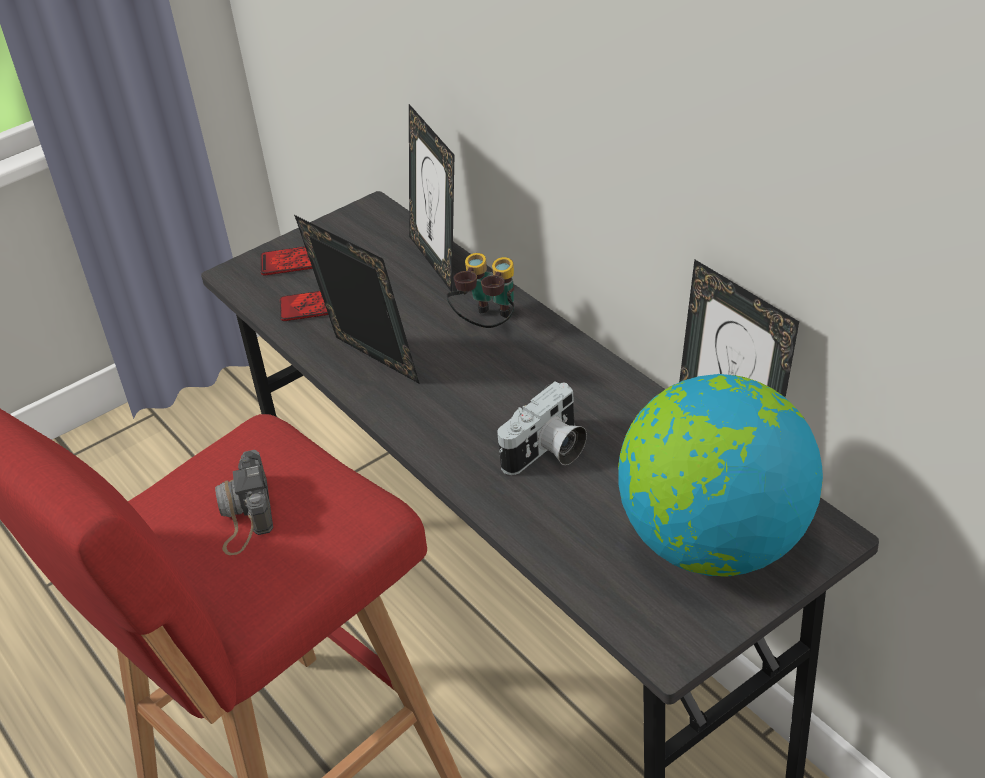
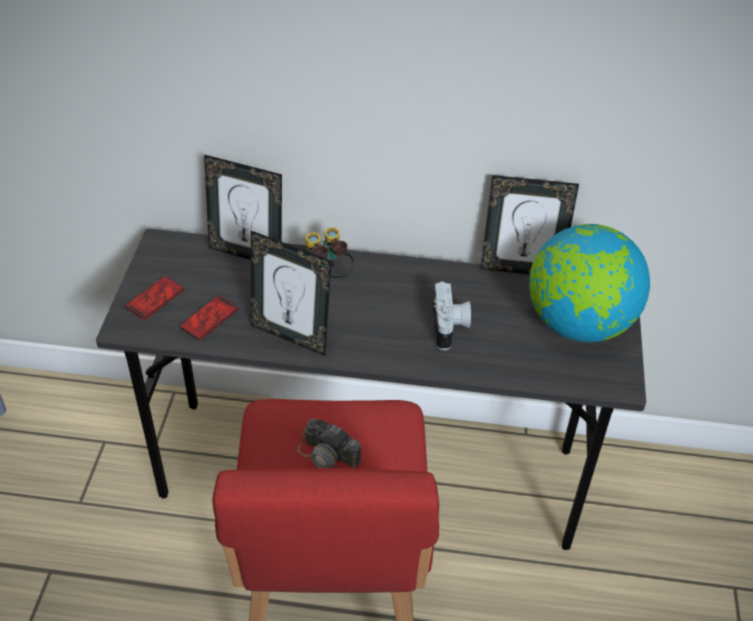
camera: 50 degrees left, 5 degrees up
picture frame [294,215,419,383] -> picture frame turned 150 degrees counterclockwise [251,231,331,356]

